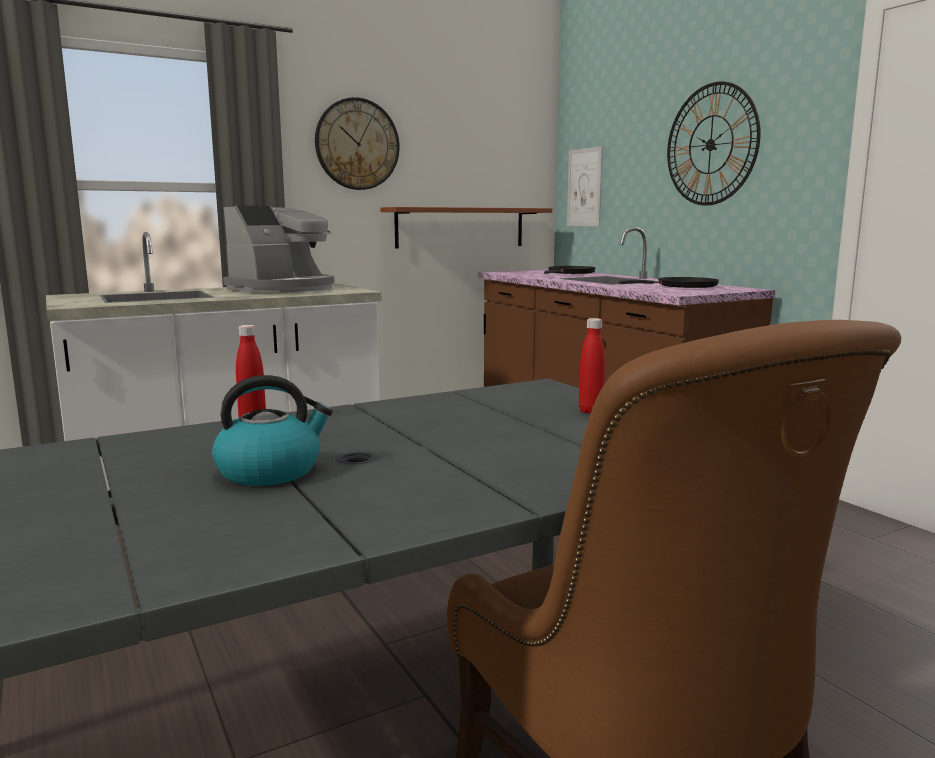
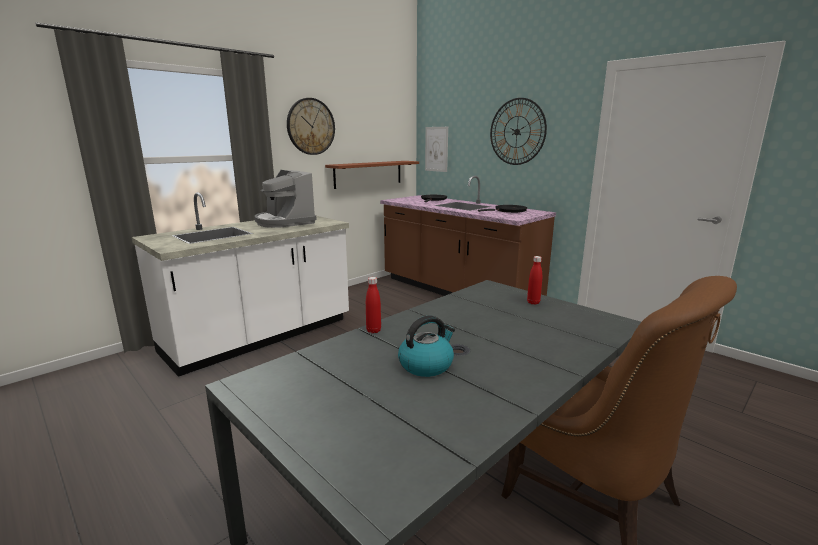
camera: 15 degrees left, 5 degrees up
coffee machine [223,206,335,293] -> coffee machine turned 120 degrees clockwise [255,170,317,228]

